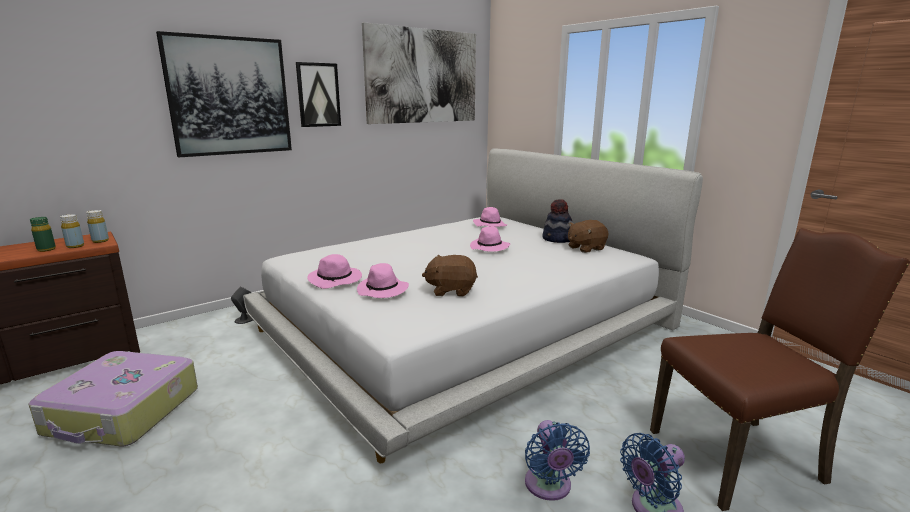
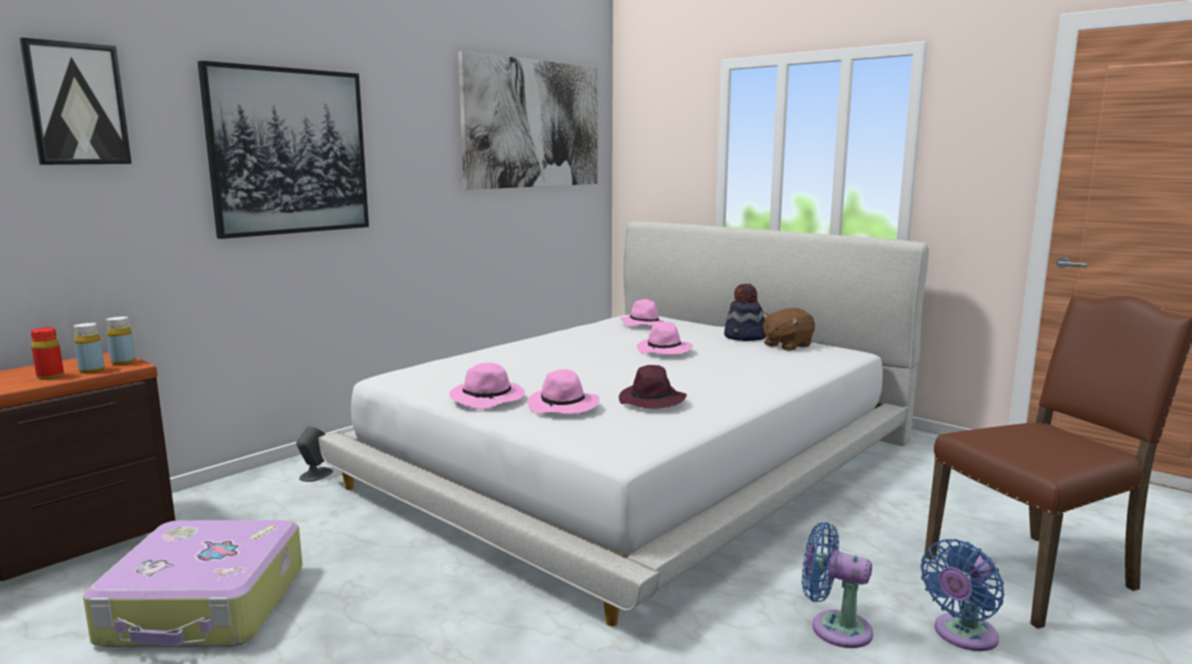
camera: 10 degrees left, 5 degrees down
green bottle [30,217,56,252] -> red bottle [31,328,64,380]
picture [296,62,341,127] -> picture moved to [20,38,132,165]
brown plush toy [422,255,478,297] -> purple hat [619,365,687,409]
blue fan [525,420,590,501] -> blue fan turned 135 degrees clockwise [802,522,873,648]

